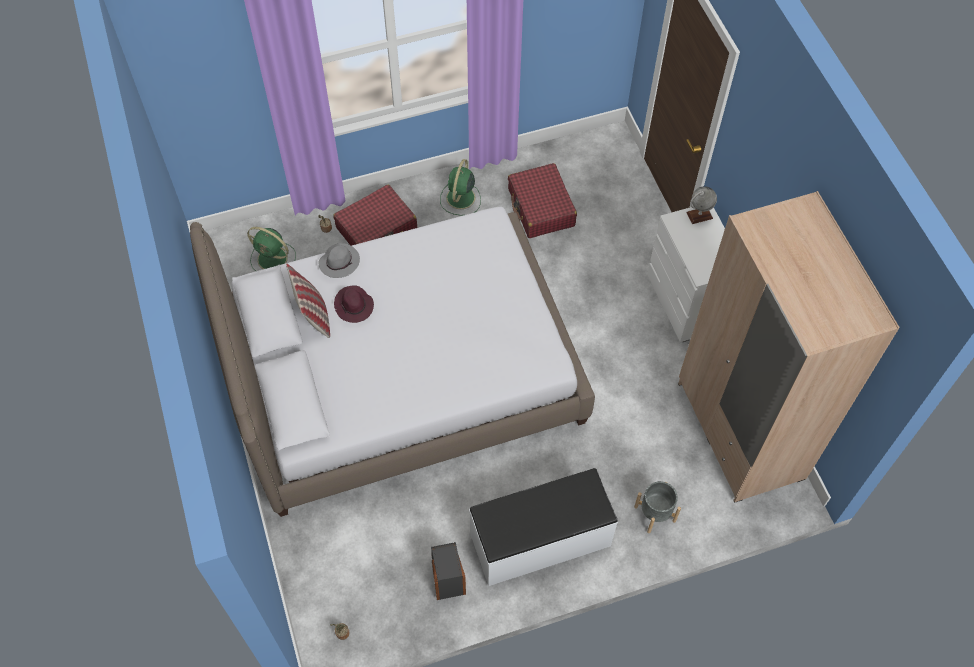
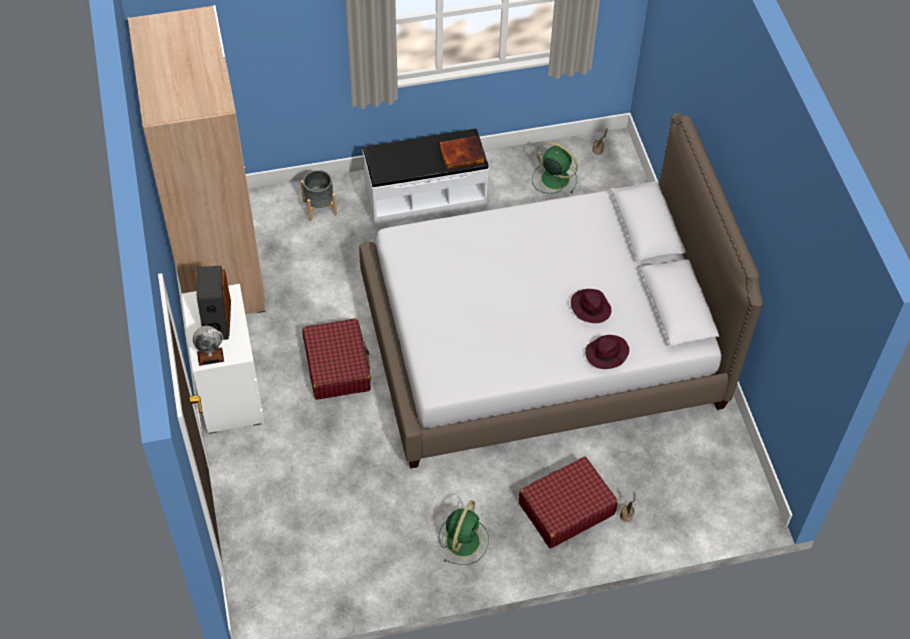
camera: 175 degrees left, 5 degrees down
green fan [247,227,296,271] -> green fan moved to [532,142,578,194]
pillow [286,264,330,338] -> none
grey hat [319,243,360,278] -> purple hat [585,335,629,369]
speaker [431,542,466,600] -> speaker moved to [194,266,231,340]
red suitcase [508,163,577,238] -> red suitcase moved to [302,318,371,400]
none -> book [439,136,485,169]

